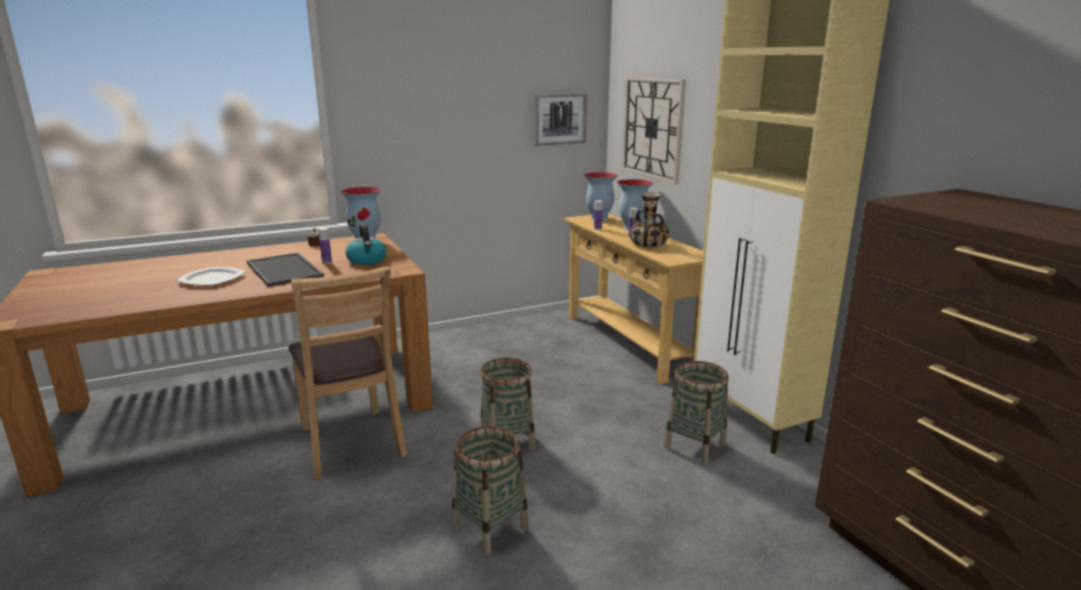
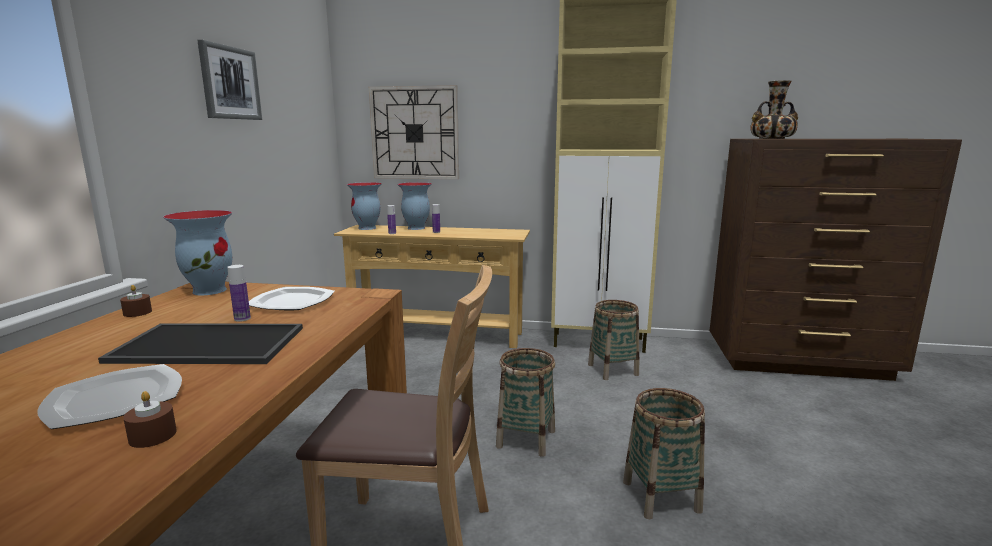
camera: 55 degrees left, 5 degrees down
kettle [346,223,386,265] -> plate [249,287,334,311]
picture [534,93,587,146] -> picture moved to [197,40,262,120]
vase [629,193,669,247] -> vase moved to [750,80,798,139]
none -> brown candle [123,391,177,448]

